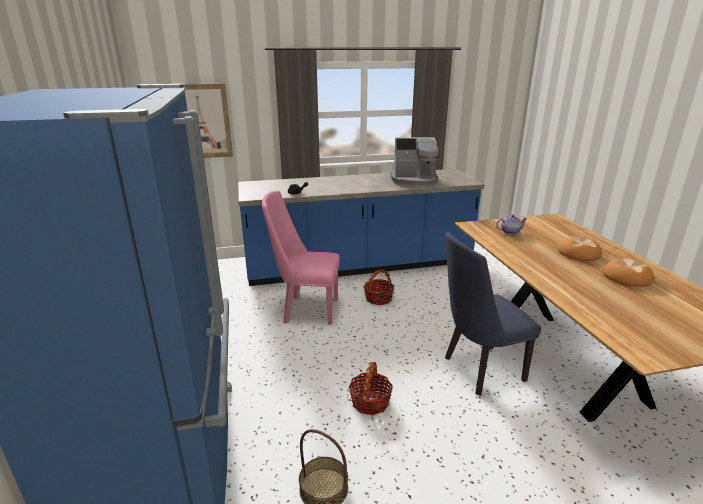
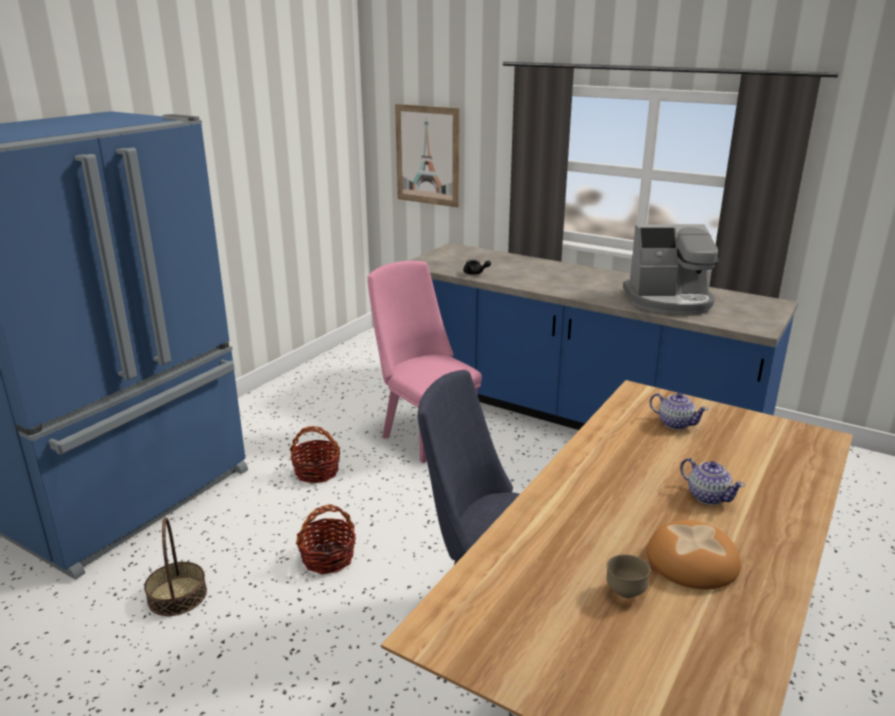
camera: 45 degrees right, 0 degrees up
basket [364,269,395,305] -> basket moved to [290,426,340,484]
coffee machine [390,137,439,187] -> coffee machine turned 45 degrees counterclockwise [623,224,719,315]
bread [558,236,602,261] -> teapot [680,458,745,505]
none -> brown bowl [606,555,650,598]

